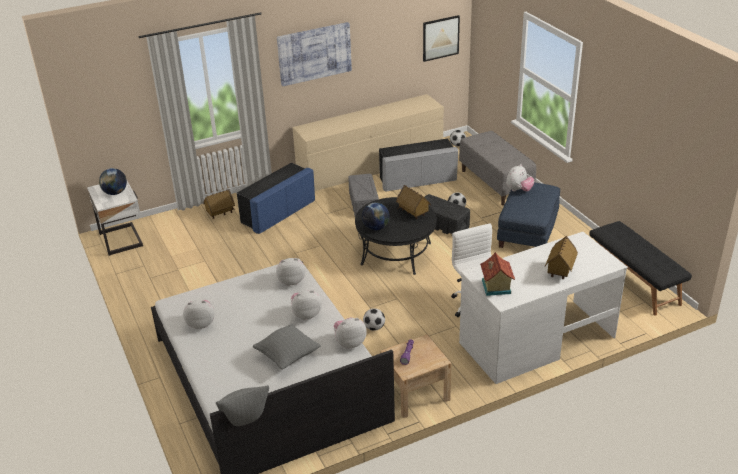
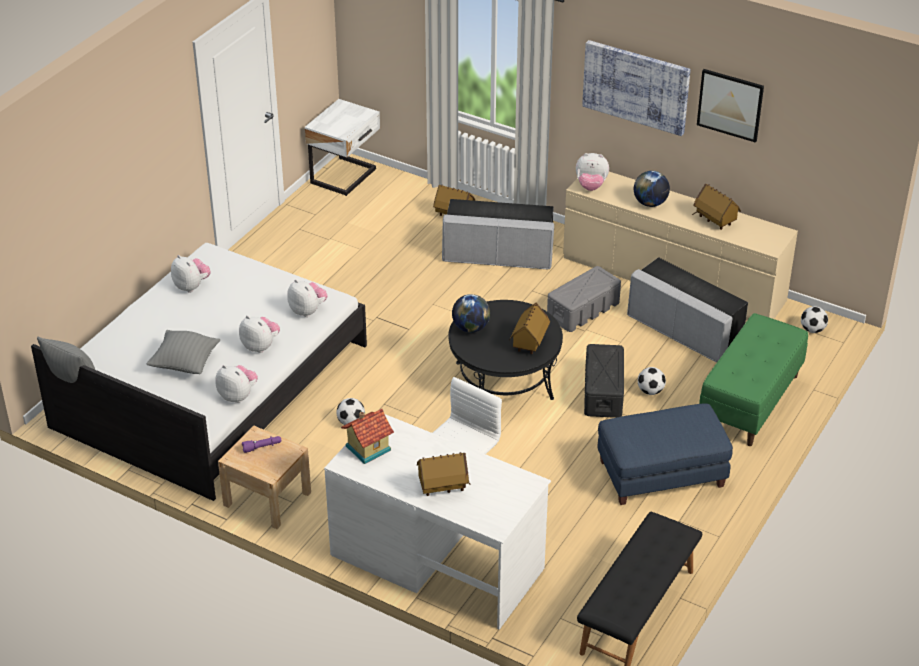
camera: 55 degrees right, 5 degrees up
globe [99,168,127,195] -> globe moved to [634,171,670,207]
blue ottoman [237,163,315,234] -> grey ottoman [442,199,554,269]
picture [423,15,460,62] -> picture moved to [697,69,764,143]
grey bench [459,131,536,206] -> green bench [699,313,808,446]
plush toy [506,164,535,192] -> plush toy moved to [576,153,609,191]
none -> toy house [692,183,741,230]

